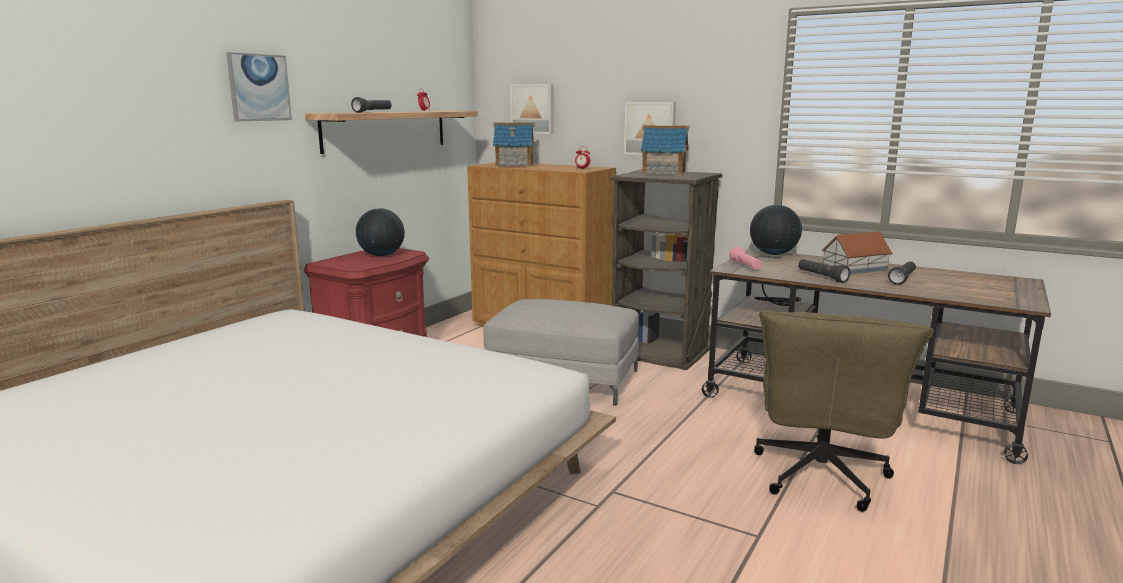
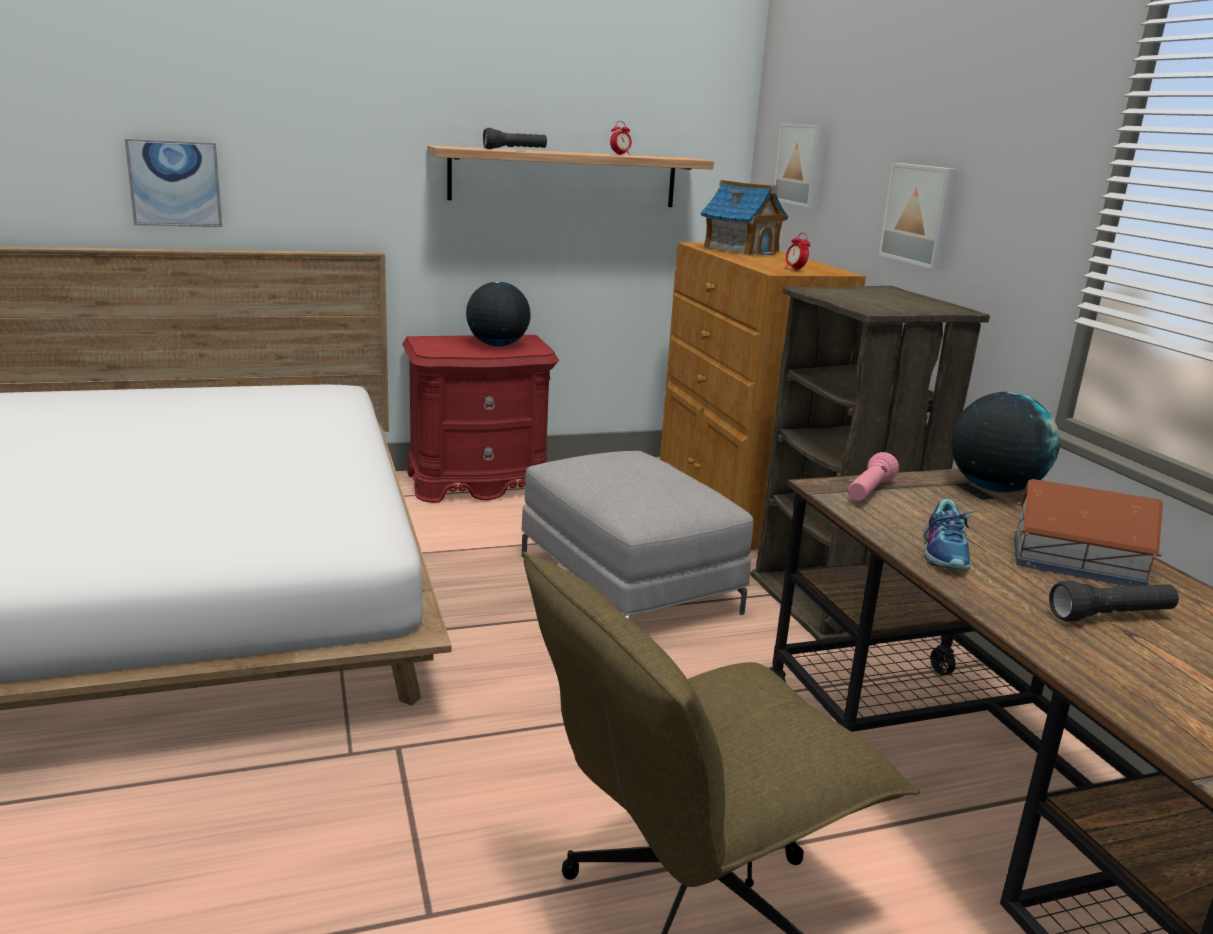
camera: 40 degrees right, 5 degrees up
picture [226,52,292,121] -> picture moved to [125,139,222,227]
toy house [638,125,689,176] -> none
black flashlight [798,259,850,283] -> shoe [924,499,979,570]

